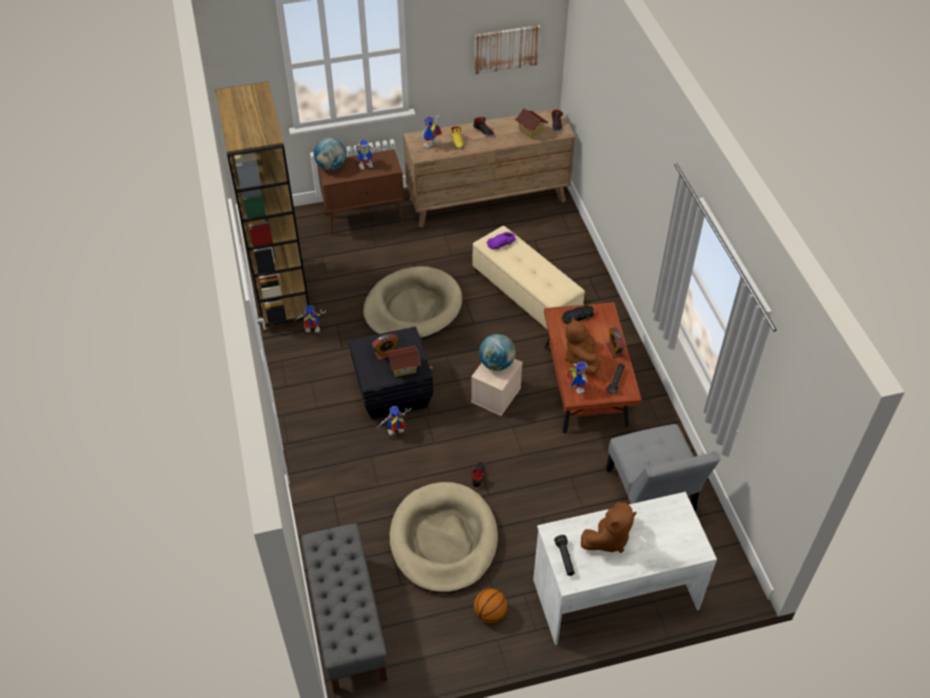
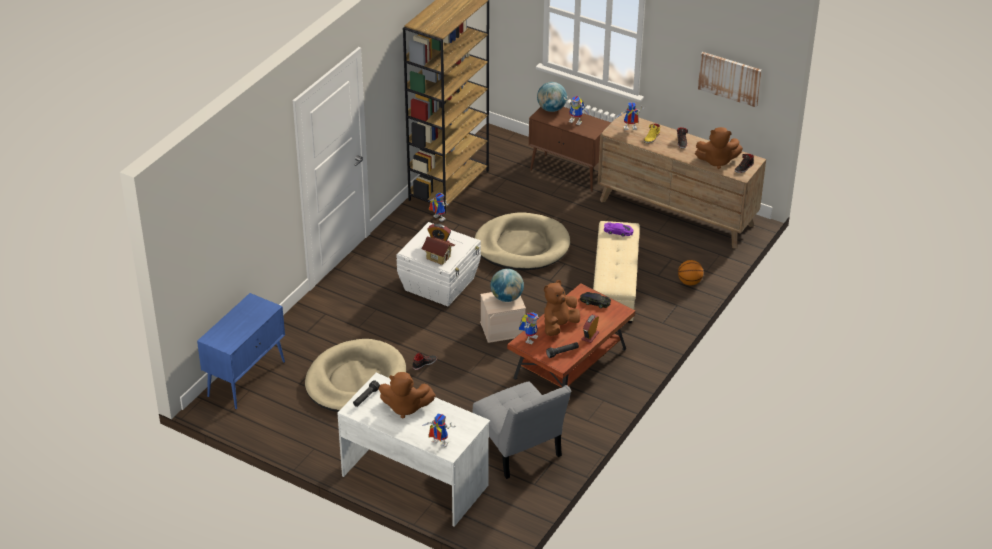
camera: 45 degrees right, 10 degrees down
grey bench [301,524,387,694] -> blue cabinet [197,293,285,409]
black storage box [349,327,433,419] -> white storage box [396,222,481,306]
toy robot [378,406,411,435] -> toy robot moved to [423,414,455,447]
basketball [474,589,507,623] -> basketball moved to [678,260,704,285]
toy house [515,108,548,139] -> brown plush toy [695,127,743,169]
grey chair [606,424,721,511] -> grey chair turned 60 degrees counterclockwise [473,382,571,479]

